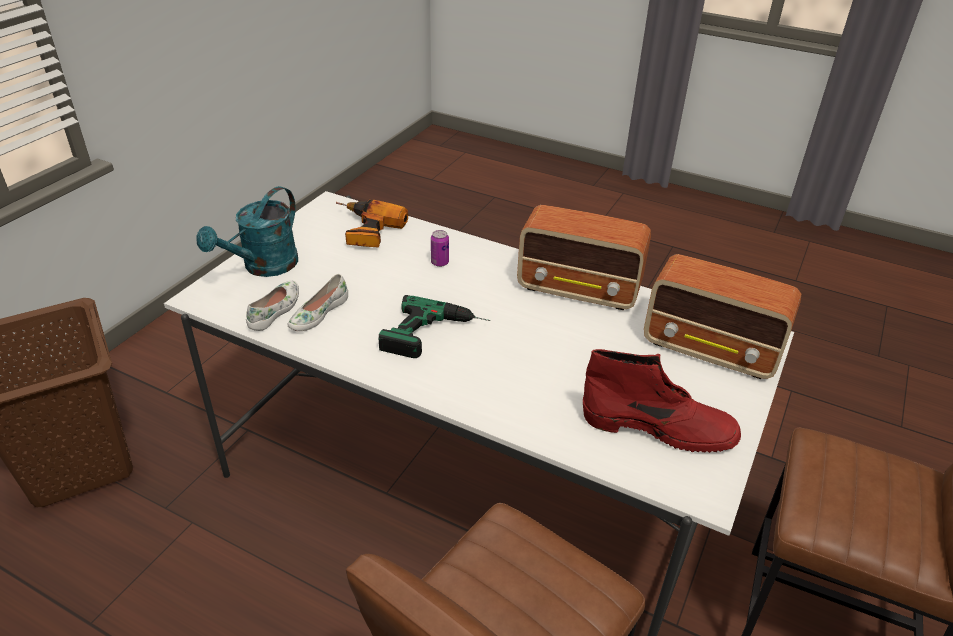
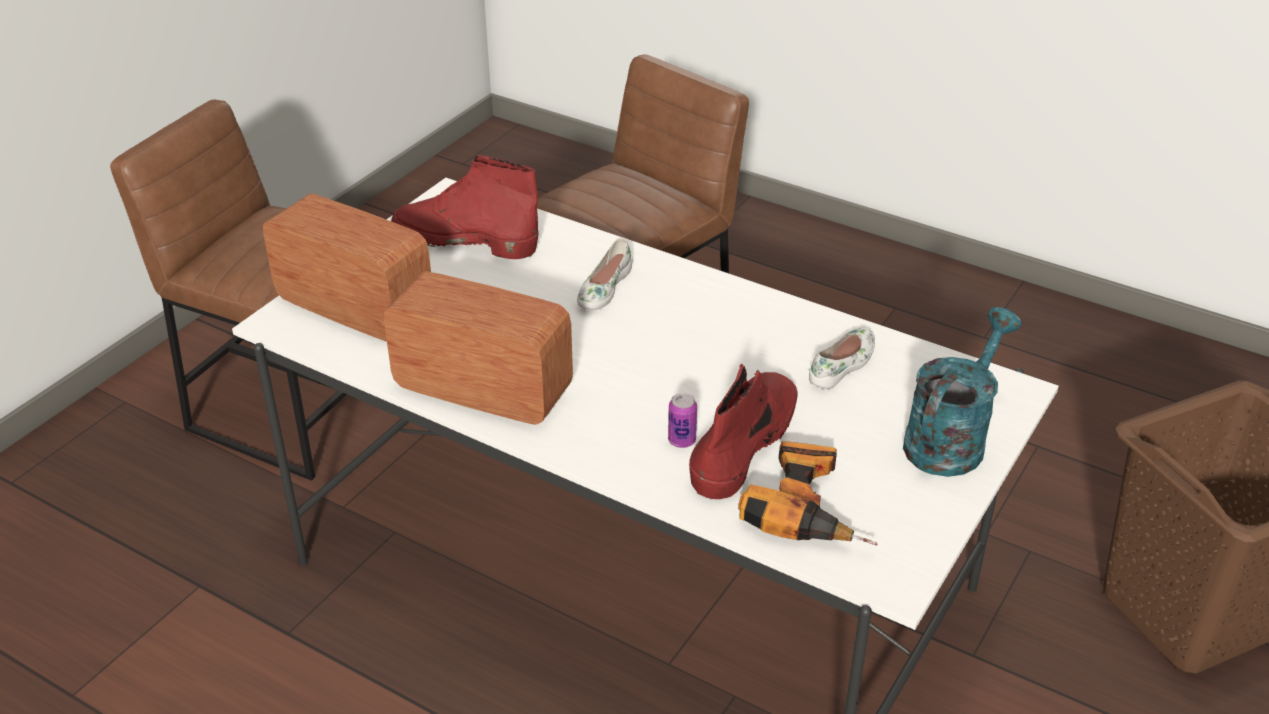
camera: 175 degrees left, 0 degrees up
white shoe [246,280,299,331] -> white shoe moved to [577,237,632,310]
power drill [378,295,491,358] -> none
none -> red boot [689,364,798,499]

